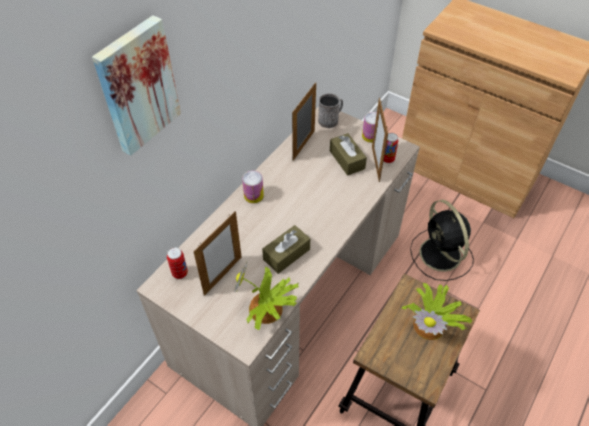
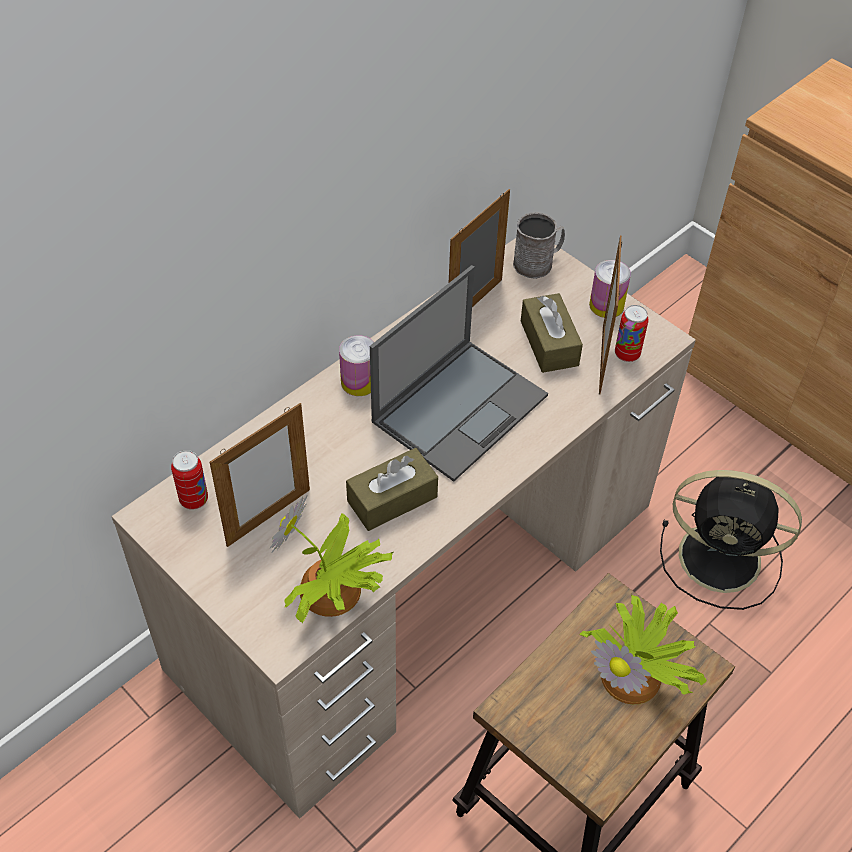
camera: 10 degrees right, 0 degrees up
picture [92,15,181,156] -> none
black fan [410,200,474,281] -> black fan turned 60 degrees counterclockwise [660,470,802,610]
none -> laptop [370,265,548,482]

